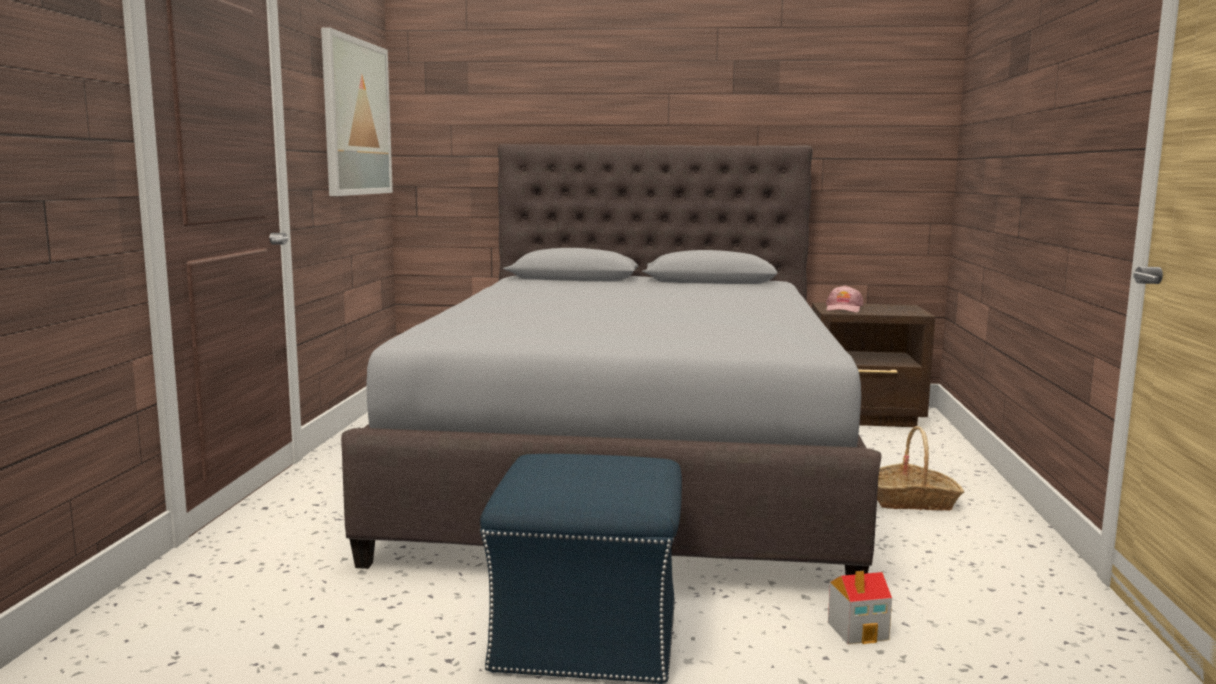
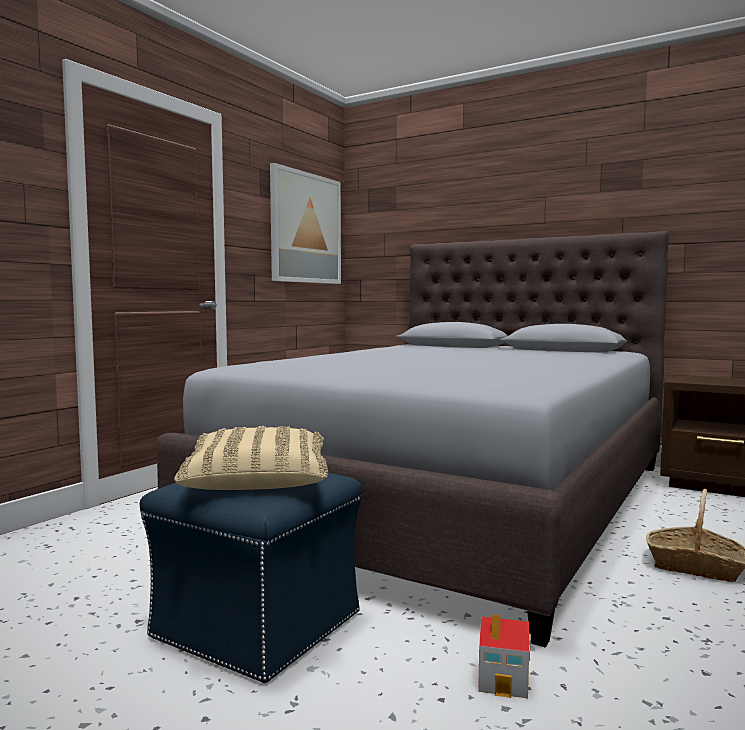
camera: 25 degrees right, 5 degrees down
pink cap [826,285,863,313] -> none
none -> beige pillow [174,426,328,490]

